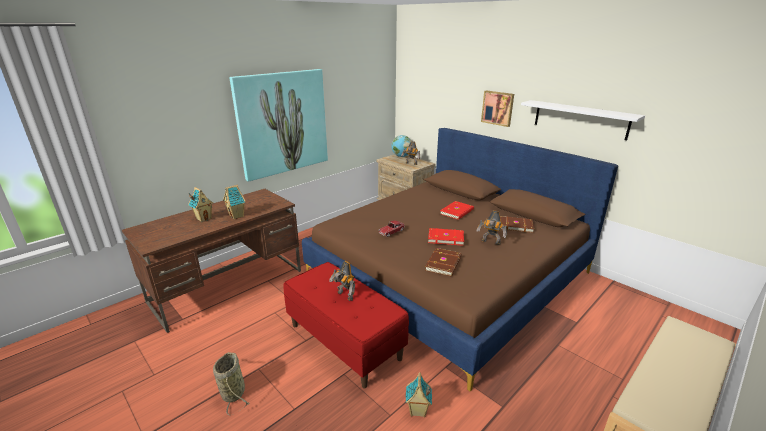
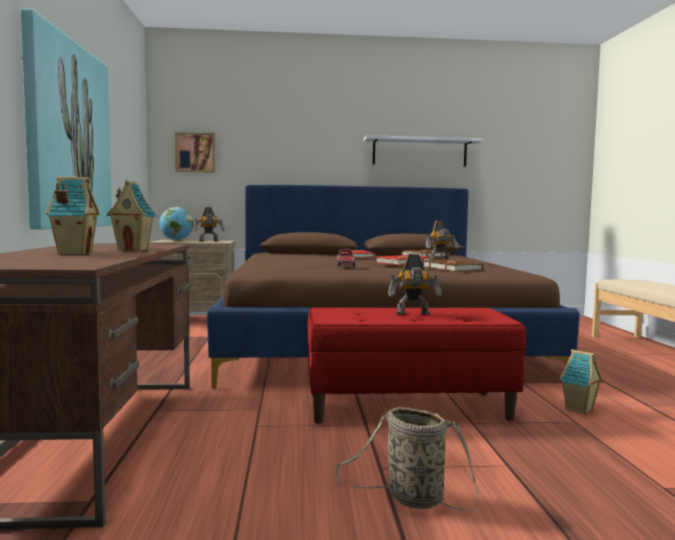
camera: 50 degrees left, 20 degrees down
picture [481,90,514,127] -> picture moved to [175,132,215,173]

